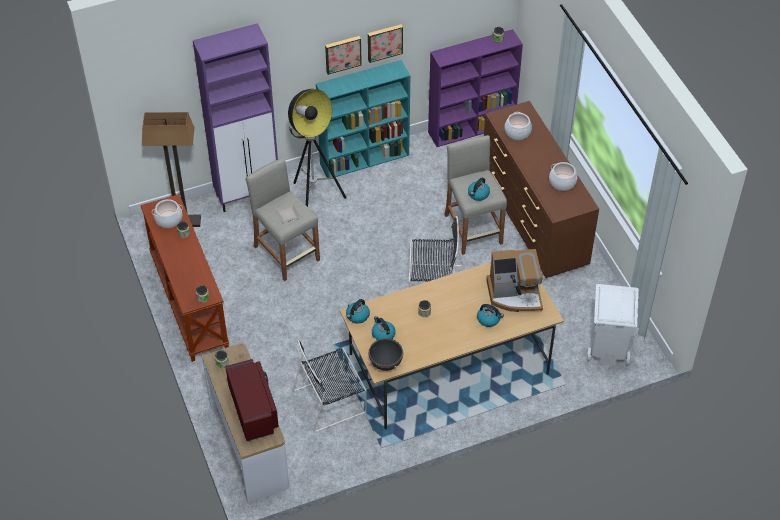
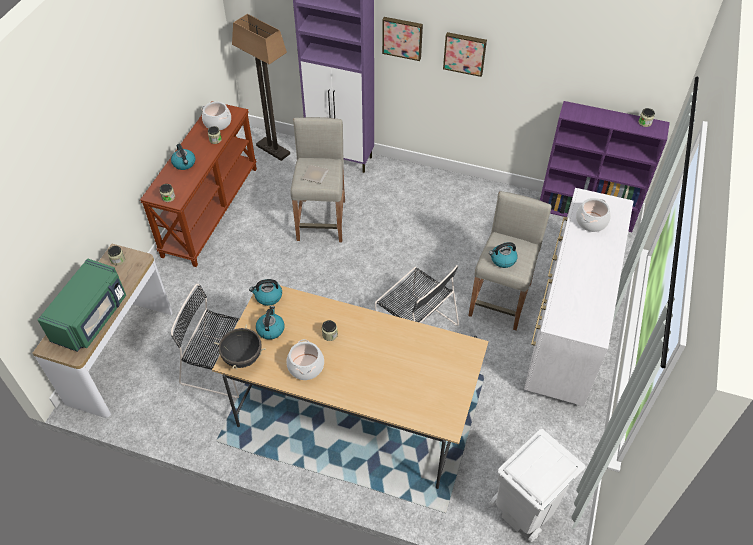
camera: 40 degrees right, 0 degrees up
red microwave [225,359,279,441] -> green microwave [38,258,126,352]
floor lamp [288,89,347,207] -> none
turquoise bookcase [316,60,410,178] -> none
picture [368,24,403,63] -> picture moved to [382,17,423,61]
kettle [477,304,504,327] -> kettle moved to [171,144,195,170]
brown dresser [484,101,599,278] -> white dresser [524,188,634,406]
coffee machine [486,249,543,312] -> none
cooking pot [549,162,577,191] -> cooking pot moved to [286,339,324,380]

